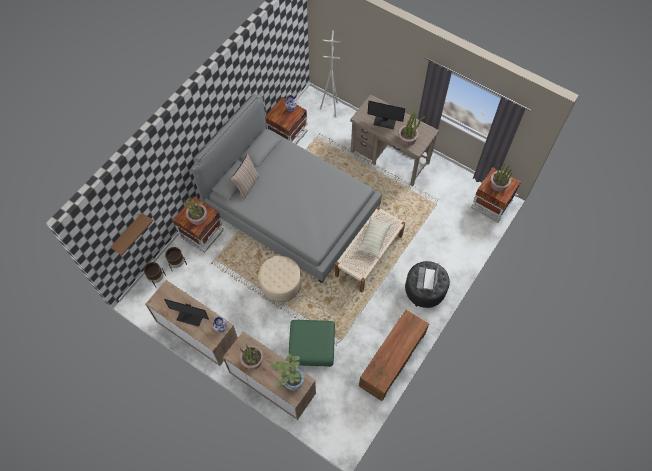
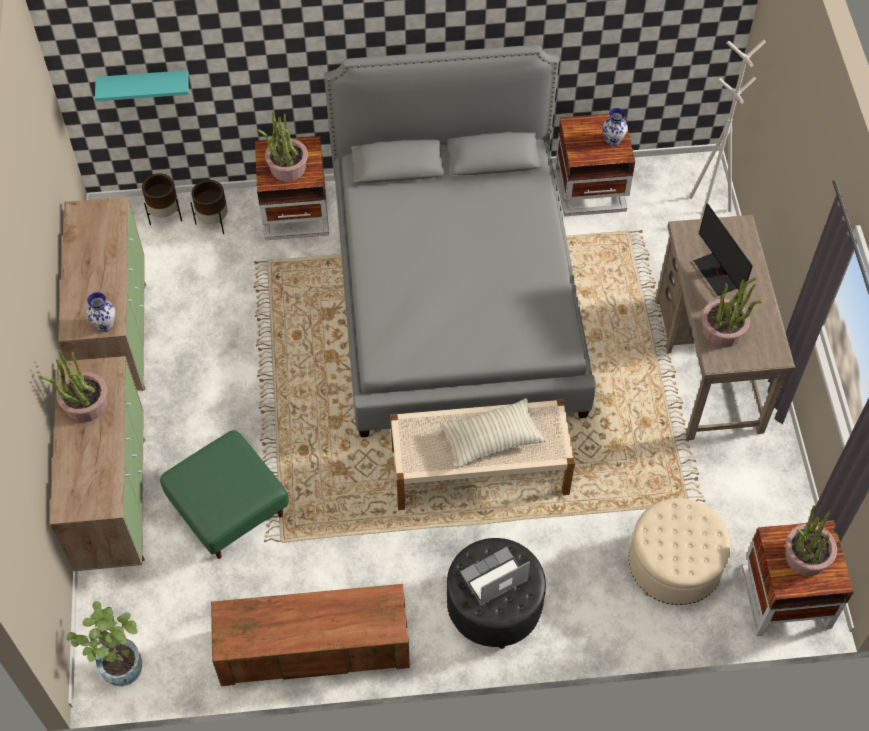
camera: 50 degrees right, 5 degrees down
brown shelf [110,213,153,255] -> turquoise shelf [95,70,189,101]
monitor [164,299,209,327] -> none
pillow [230,154,260,200] -> none
beige ottoman [258,256,301,303] -> beige ottoman moved to [628,498,731,605]
potted plant [270,354,304,391] -> potted plant moved to [66,601,142,687]

